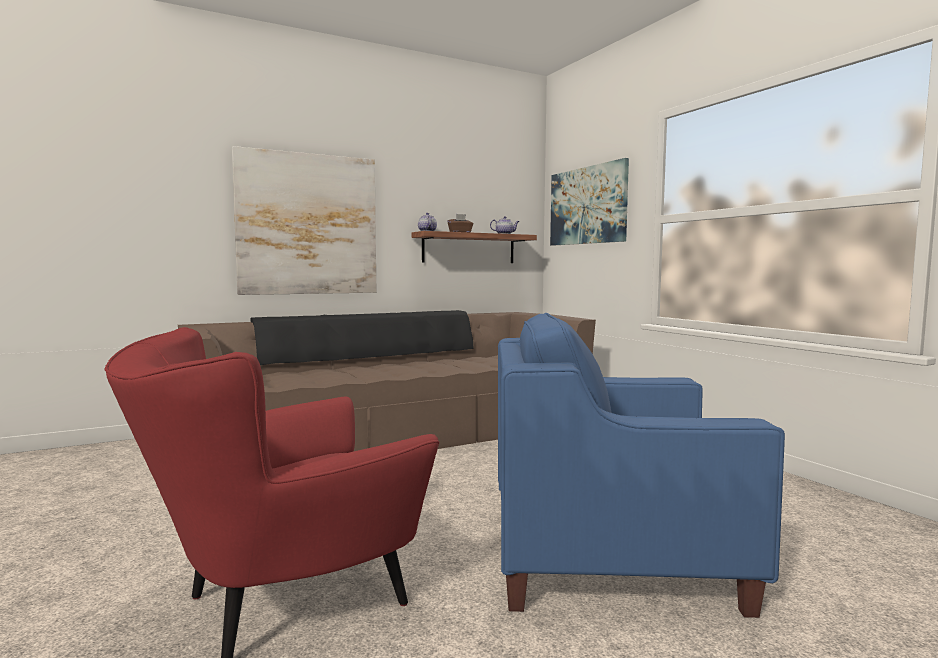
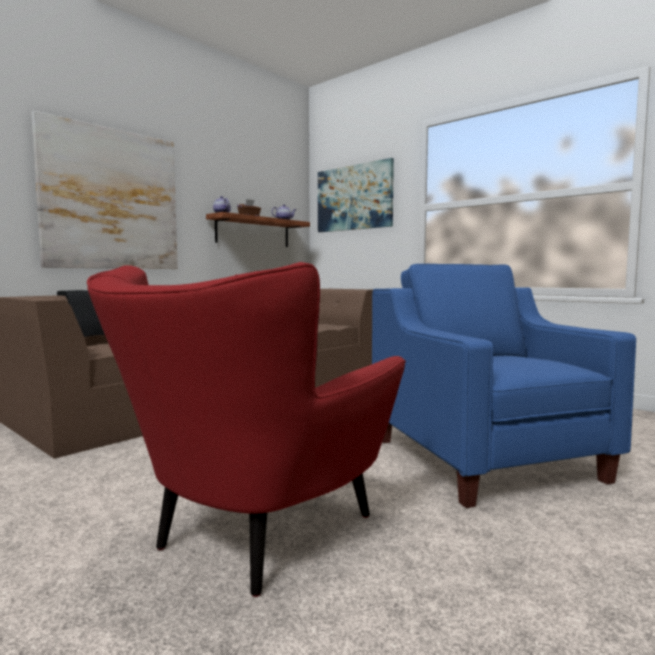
camera: 20 degrees left, 0 degrees up
blue armchair [498,313,785,618] -> blue armchair turned 90 degrees clockwise [372,264,636,508]

